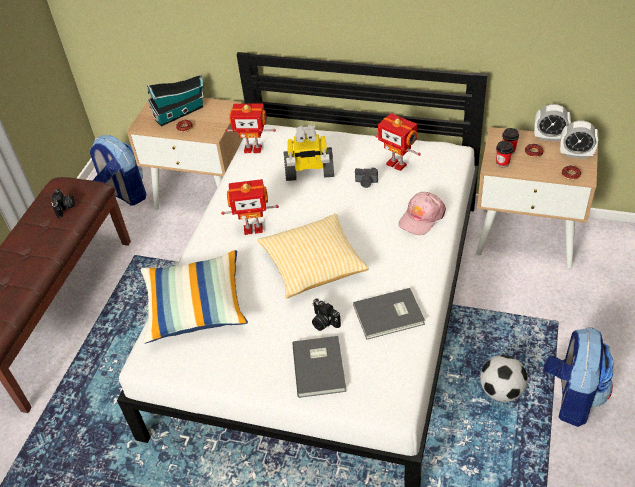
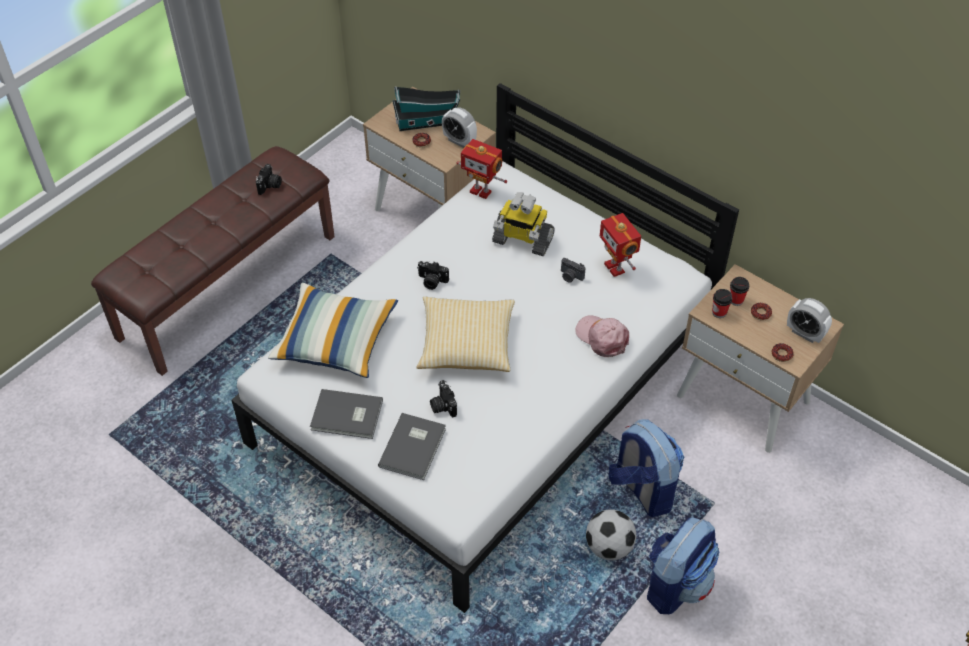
camera: 20 degrees right, 5 degrees up
backpack [90,135,146,206] -> backpack moved to [609,419,684,517]
toy robot [221,179,279,235] -> camera [418,261,449,290]
grey book [353,288,425,340] -> grey book moved to [310,389,383,439]
pink cap [398,192,446,235] -> pink cap turned 75 degrees clockwise [575,315,629,357]
alarm clock [534,104,571,141] -> alarm clock moved to [442,107,477,148]

